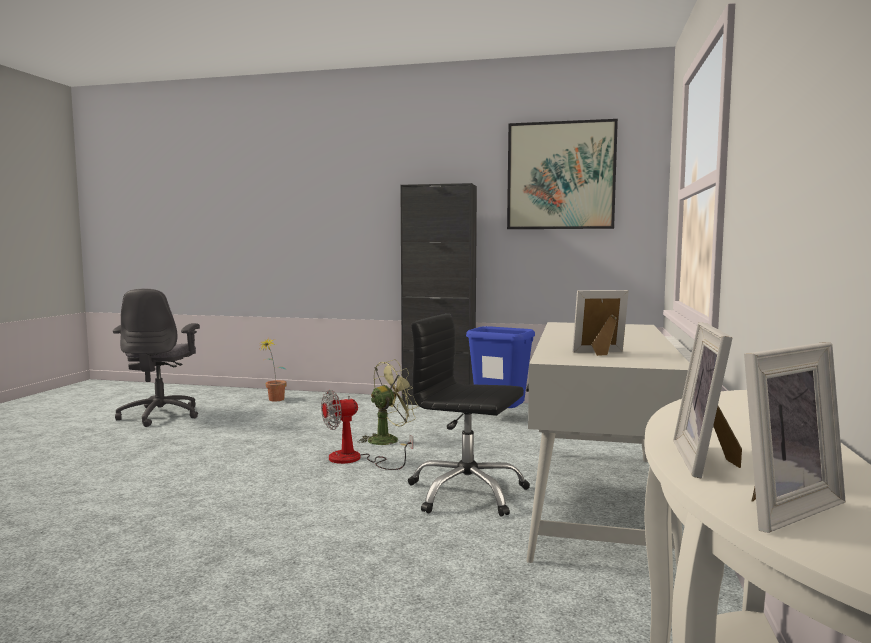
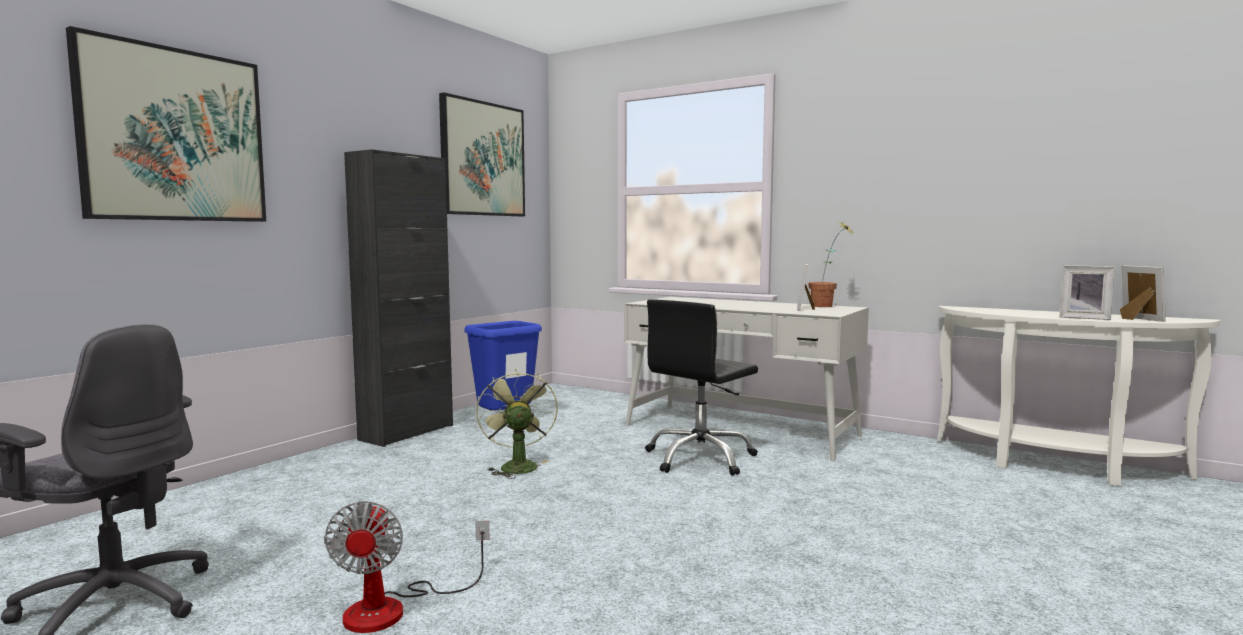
camera: 70 degrees left, 0 degrees up
potted plant [260,337,287,401] -> potted plant moved to [808,221,854,307]
fan [321,390,413,470] -> fan moved to [324,501,489,633]
none -> picture [66,26,266,222]

